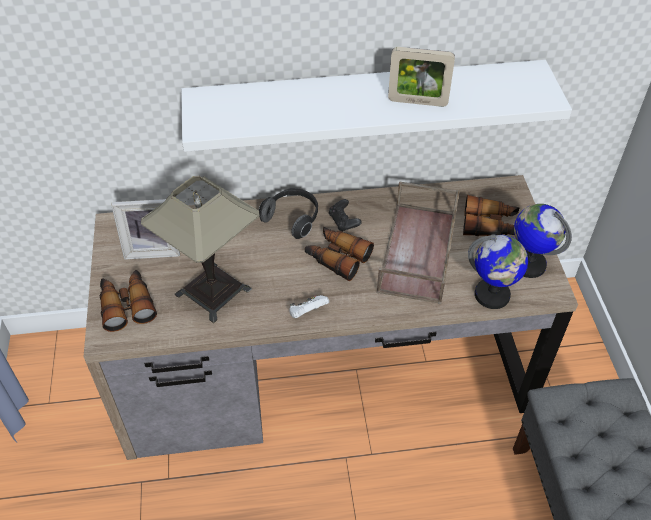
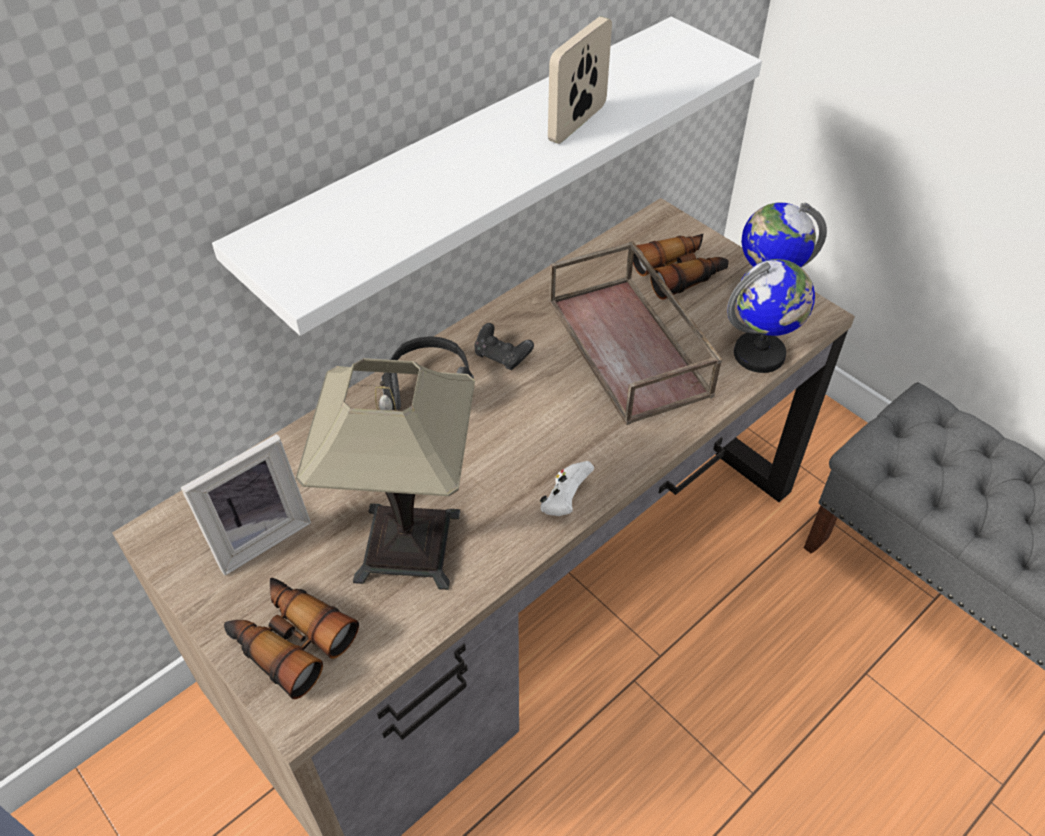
camera: 35 degrees left, 0 degrees up
binoculars [305,227,374,281] -> none
picture frame [388,47,455,107] -> picture frame turned 150 degrees clockwise [548,16,612,144]

